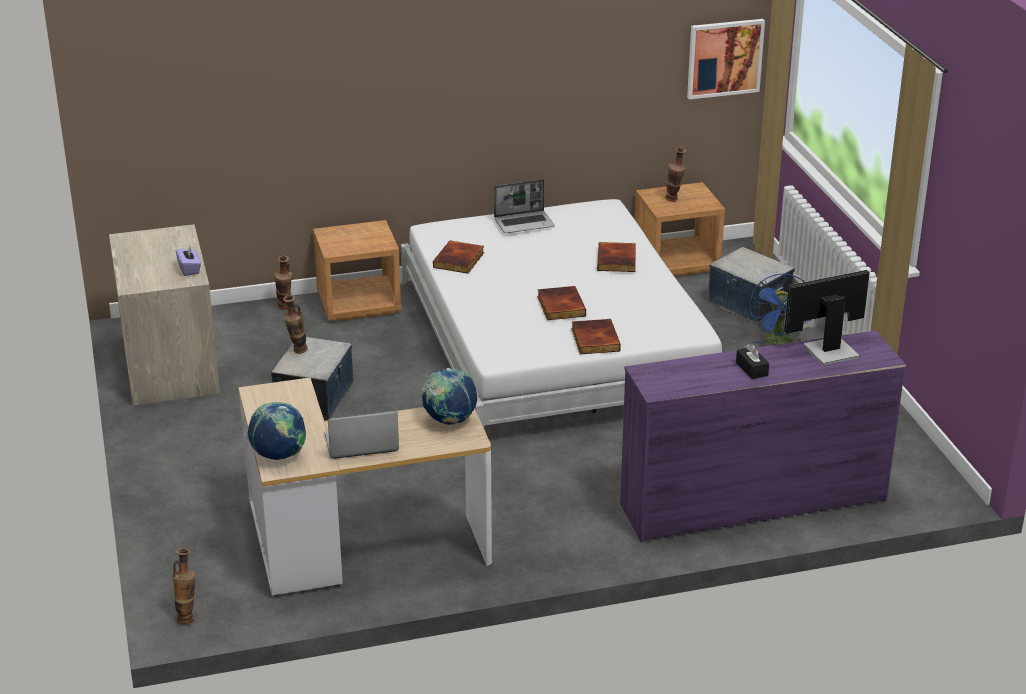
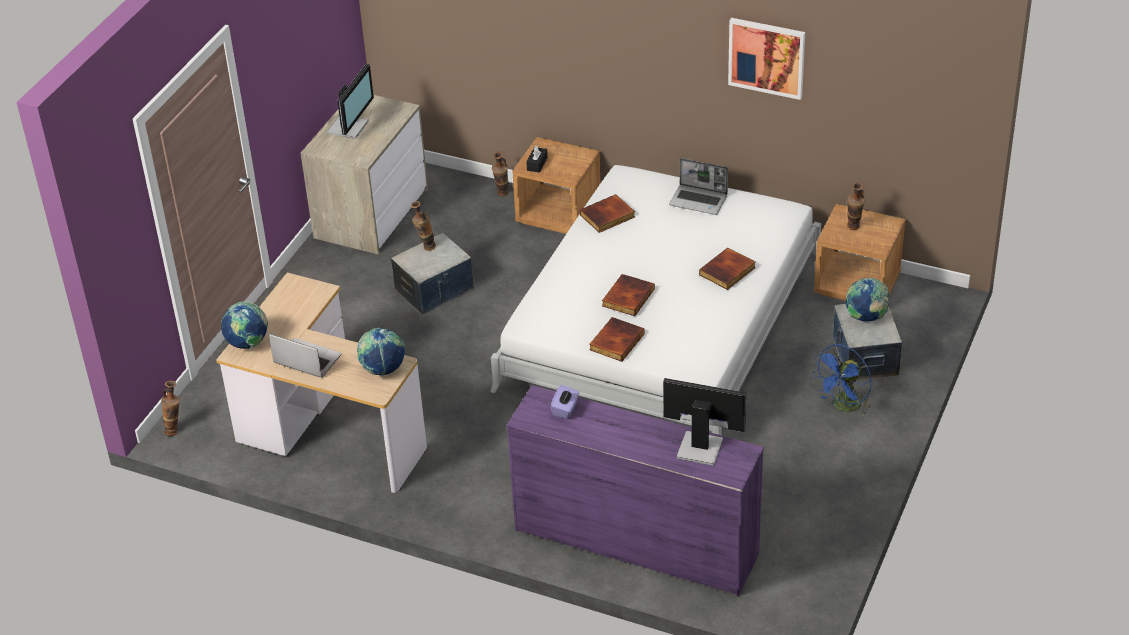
camera: 40 degrees right, 10 degrees up
purple tissue box [176,246,201,276] -> purple tissue box moved to [551,385,579,419]
picture [687,19,765,99] -> picture moved to [728,18,805,100]
black tissue box [736,344,769,379] -> black tissue box moved to [526,145,548,173]
none -> monitor [327,64,374,139]
none -> globe [846,277,890,322]

